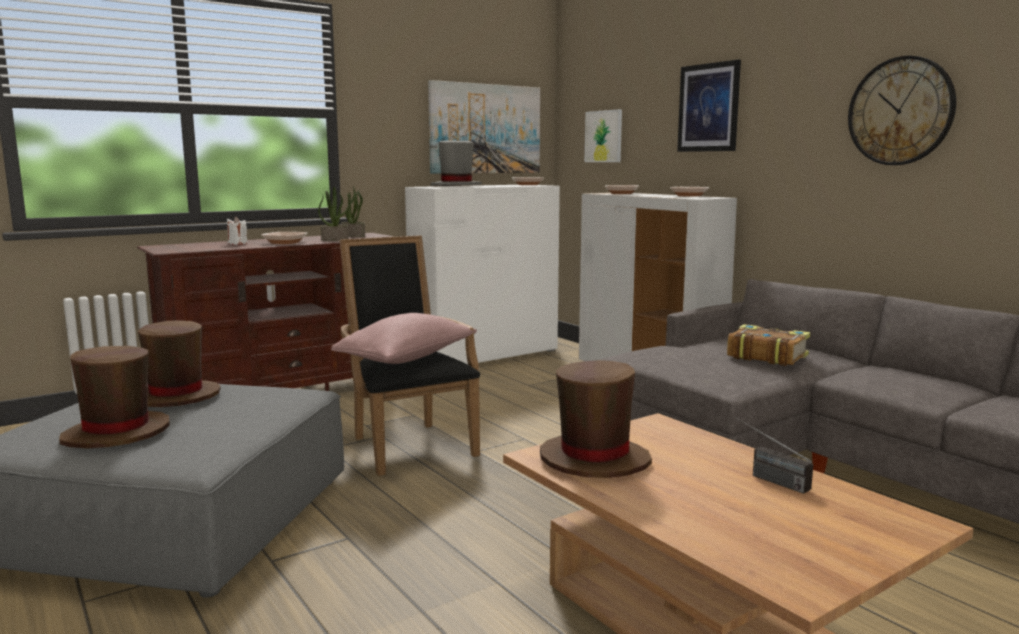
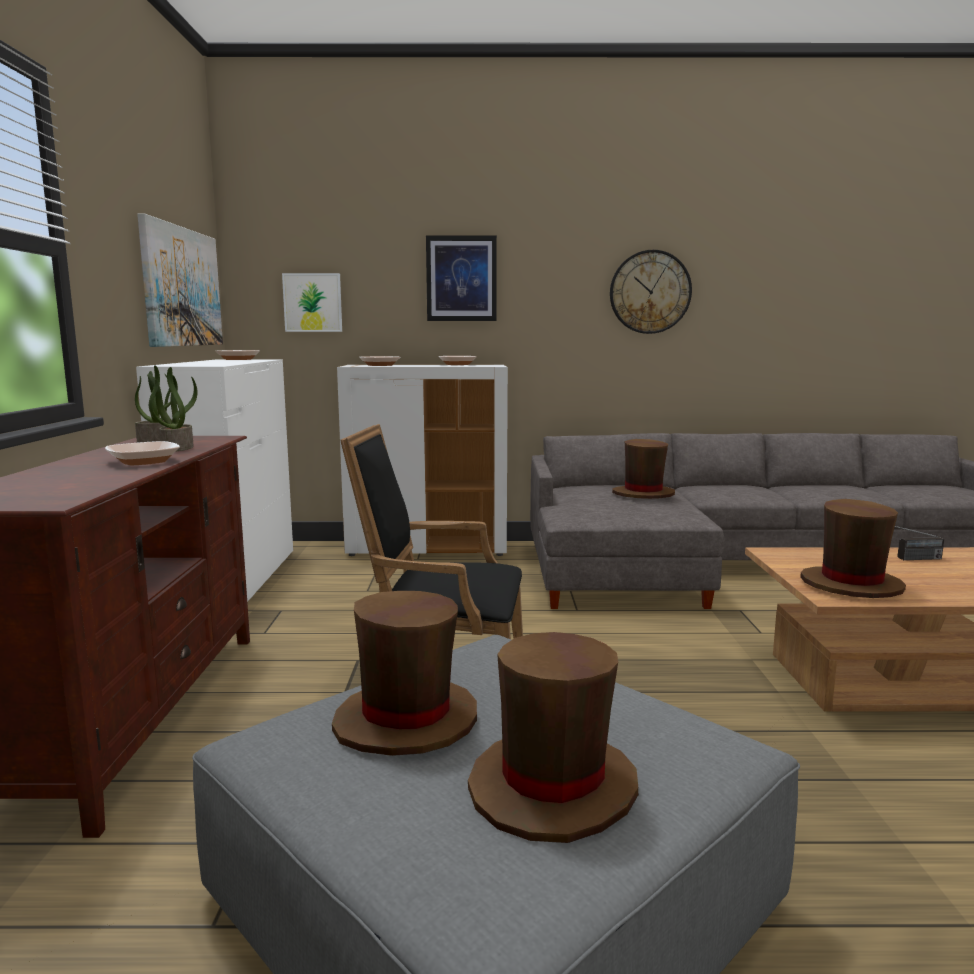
camera: 55 degrees left, 0 degrees up
white candle [227,216,247,245] -> none
pink pillow [331,313,477,364] -> none
grey hat [431,141,482,186] -> none
book [727,324,810,366] -> brown hat [612,439,675,499]

